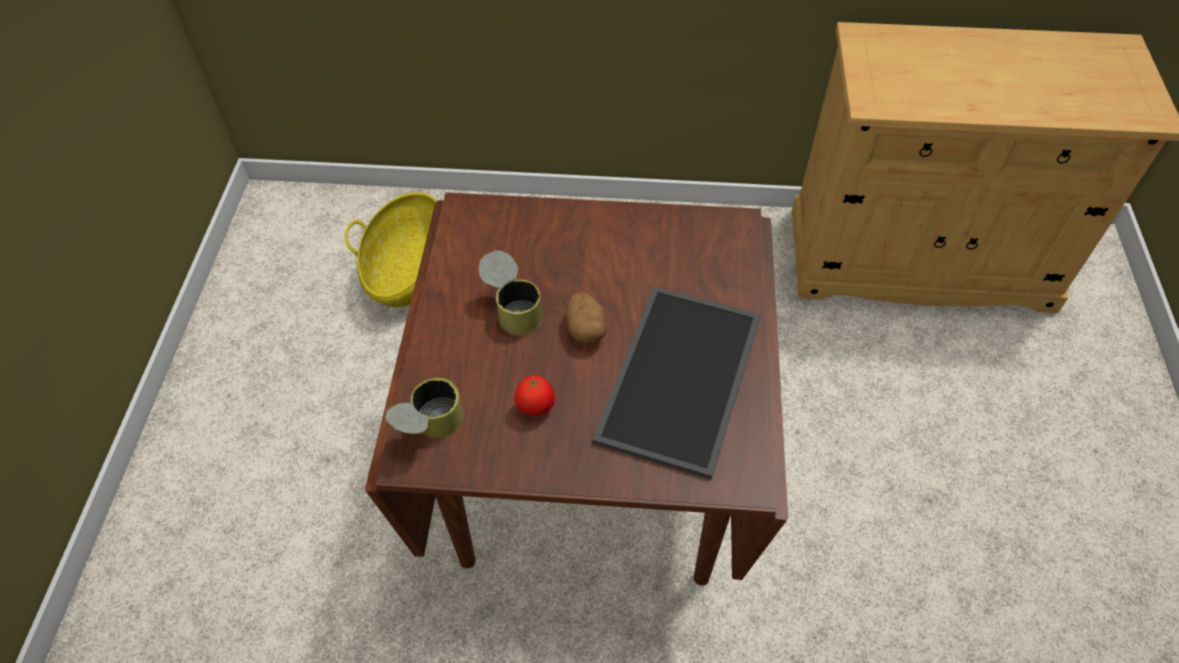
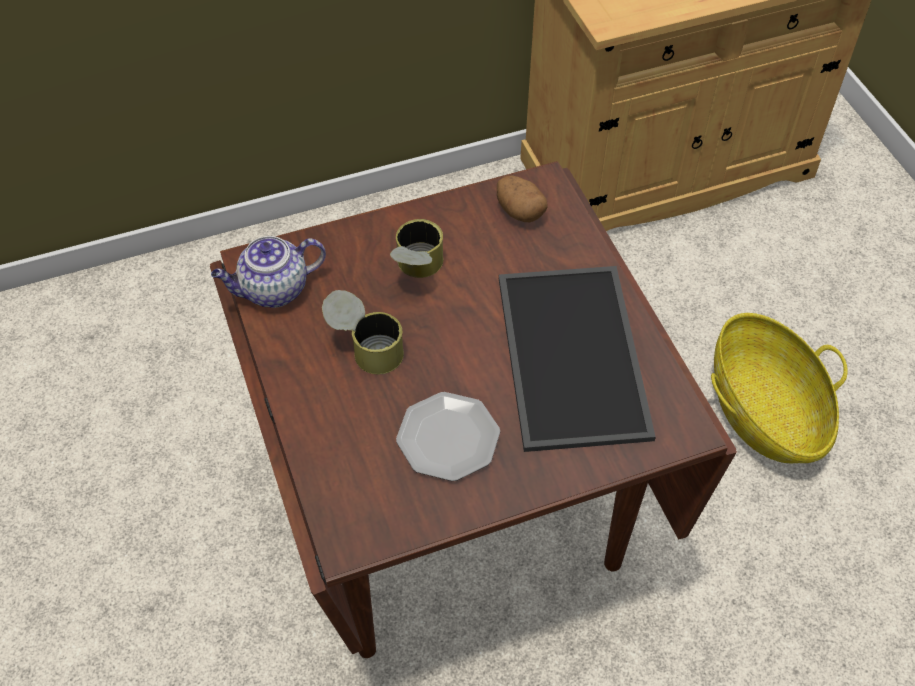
camera: 25 degrees left, 0 degrees up
basket [345,192,437,307] -> basket moved to [711,313,848,463]
can [385,378,464,438] -> can moved to [390,219,443,278]
tomato [514,374,555,415] -> plate [396,392,500,481]
potato [566,292,607,344] -> potato moved to [497,176,548,222]
none -> teapot [211,236,326,308]

